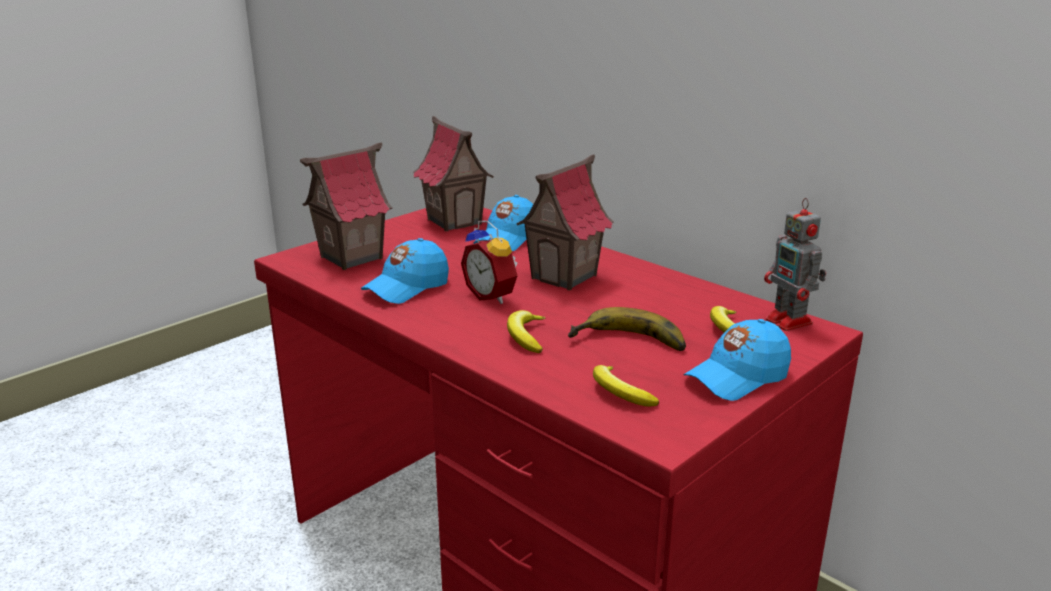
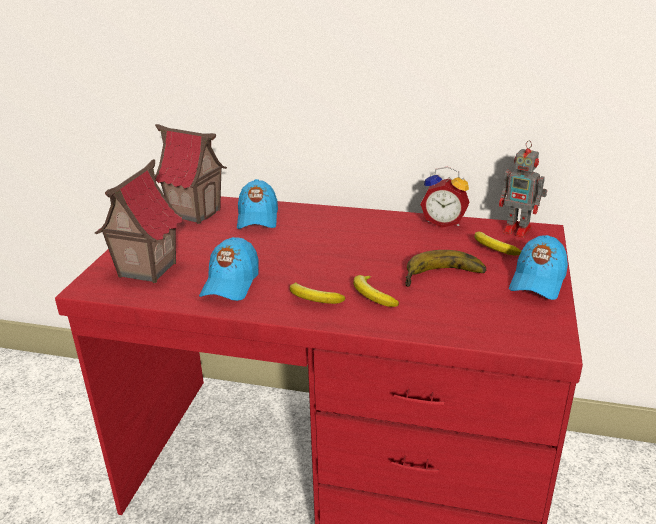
camera: 30 degrees left, 5 degrees up
alarm clock [461,221,517,304] -> alarm clock moved to [420,167,470,228]
toy house [516,155,614,290] -> none
banana [593,365,659,406] -> banana moved to [290,282,346,304]

